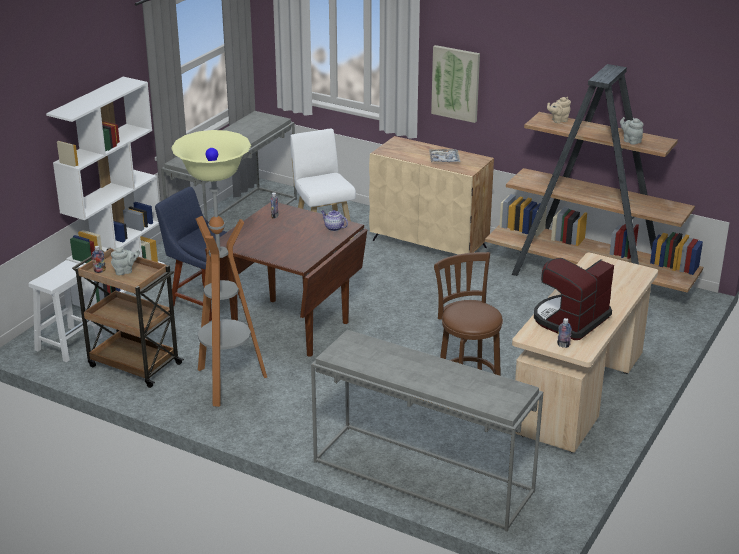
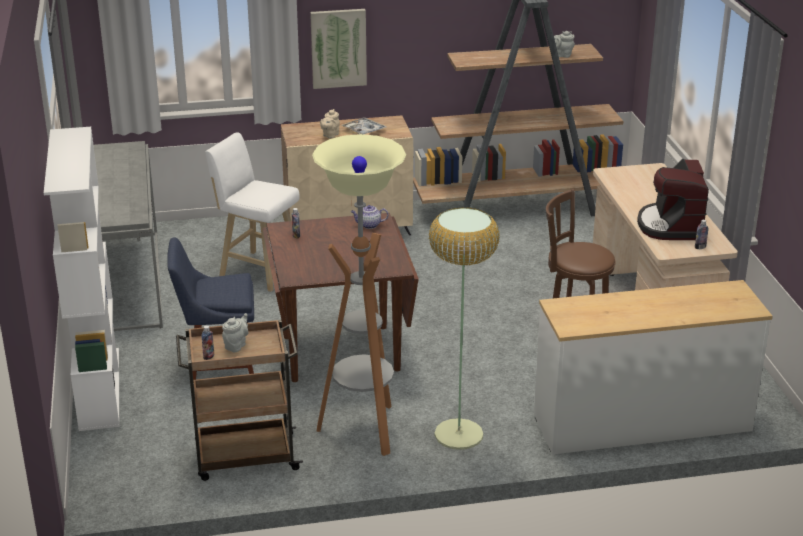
camera: 40 degrees left, 0 degrees up
white stool [29,260,102,362] -> none
grey console table [311,330,543,532] -> white dresser [534,280,773,455]
beige teapot [547,97,571,123] -> beige teapot moved to [320,109,340,138]
none -> floor lamp [429,207,500,450]

